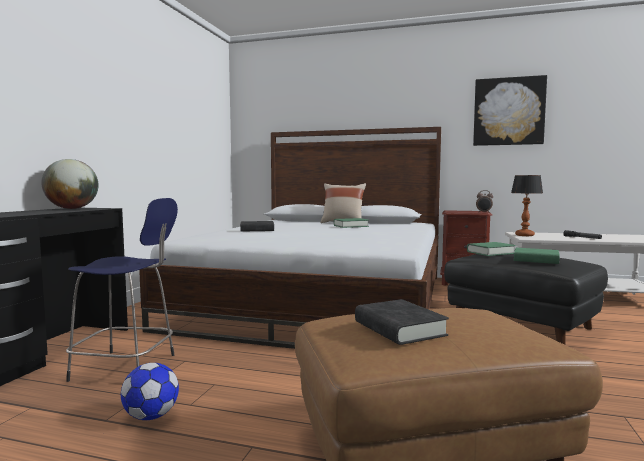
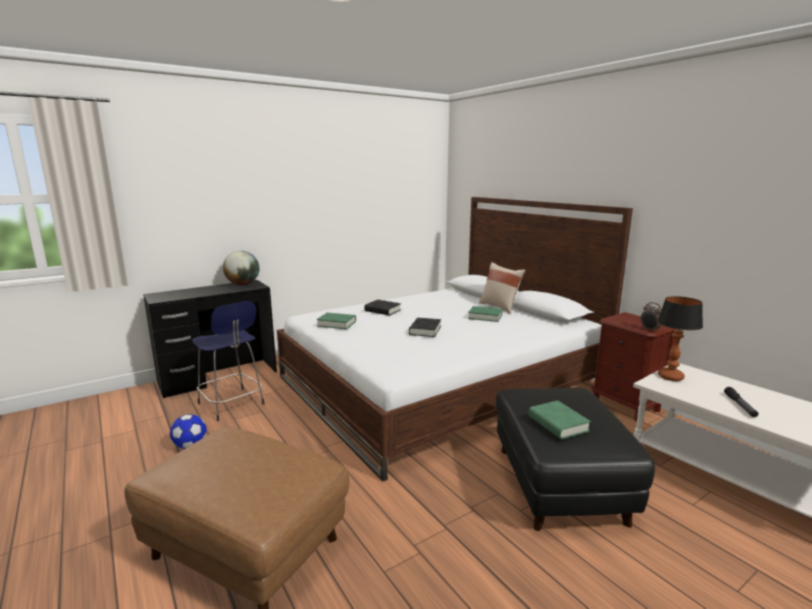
camera: 40 degrees right, 10 degrees up
black book [355,299,449,345] -> black book moved to [409,318,441,337]
green book [467,242,516,256] -> green book moved to [317,313,356,329]
picture [473,75,547,146] -> none

